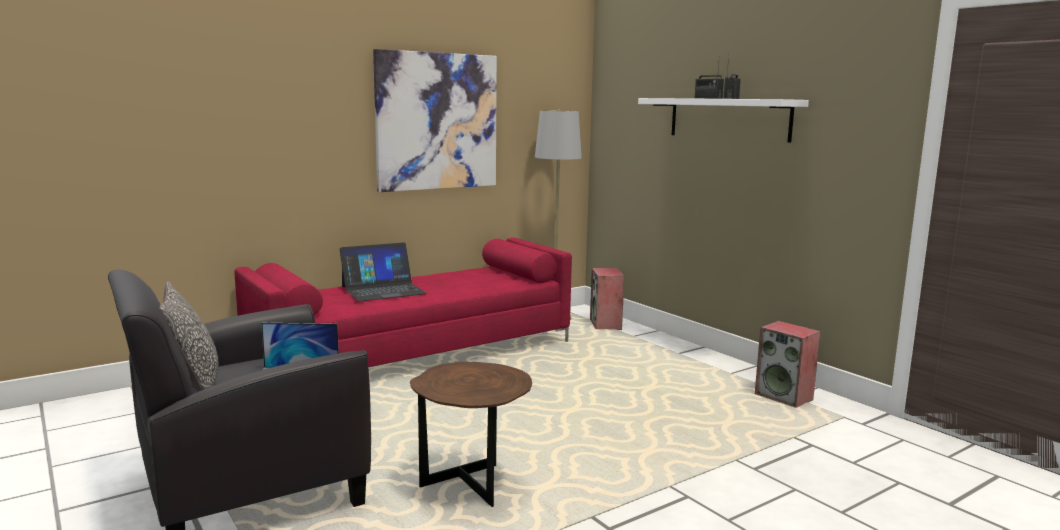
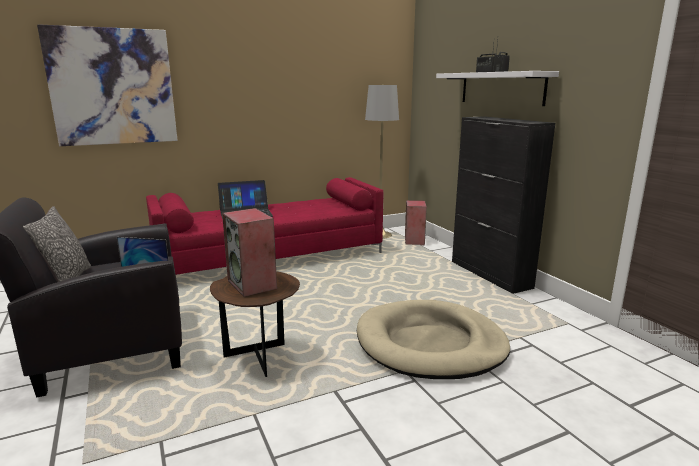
camera: 10 degrees right, 5 degrees up
picture [373,49,497,192] -> picture moved to [37,24,177,146]
speaker [755,321,821,408] -> speaker moved to [222,208,277,297]
none -> beige dog bed [357,300,510,379]
none -> black cabinet [452,116,555,294]

